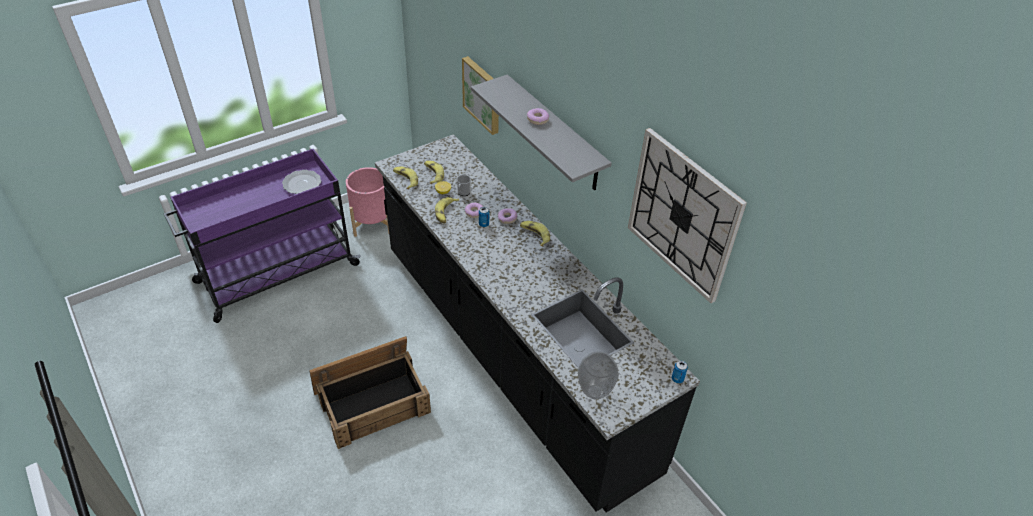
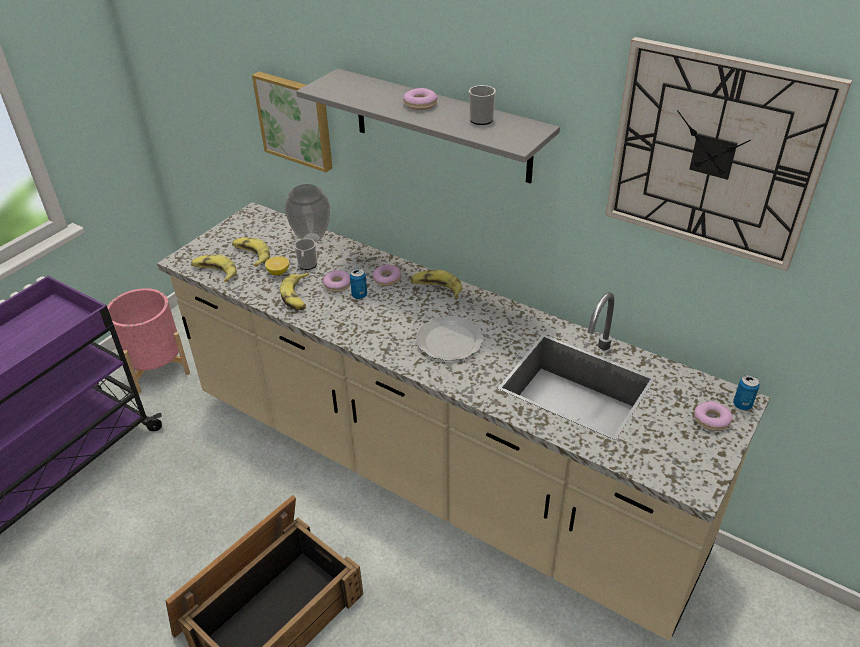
camera: 20 degrees left, 5 degrees down
plate [282,170,321,194] -> plate moved to [416,316,484,361]
black counter [375,134,700,513] -> beige counter [157,202,770,641]
vase [578,351,619,399] -> vase moved to [285,184,330,242]
none -> mug [469,85,496,125]
none -> donut [694,401,733,431]

